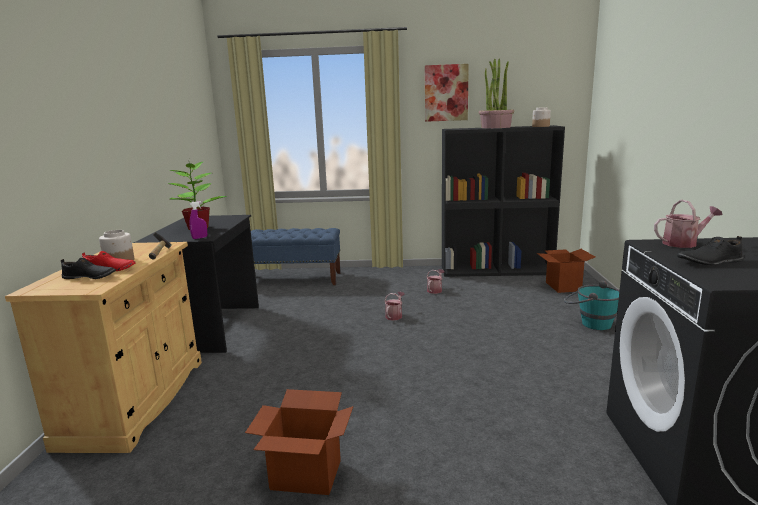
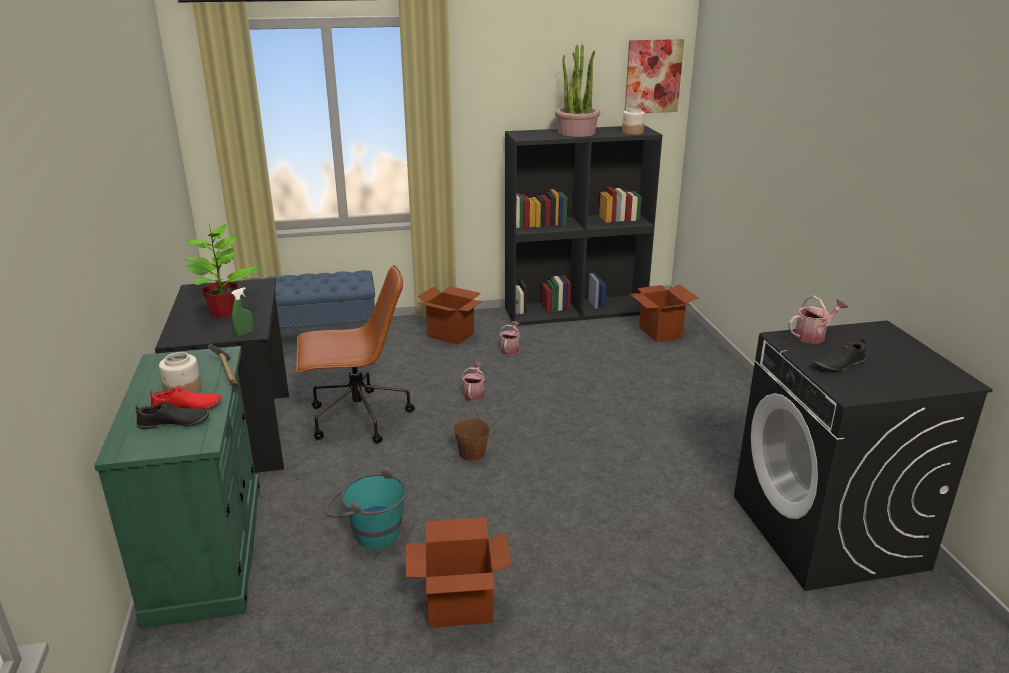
camera: 15 degrees left, 10 degrees up
beige cabinet [5,242,202,453] -> green cabinet [94,346,260,629]
purple spray bottle [189,201,207,239] -> green spray bottle [231,287,254,336]
picture [425,64,469,122] -> picture moved to [625,39,684,113]
turquoise bucket [564,281,620,330] -> turquoise bucket moved to [325,468,407,549]
none -> brown office chair [296,265,415,443]
none -> cardboard box [417,286,483,345]
none -> brown bucket [453,409,490,461]

